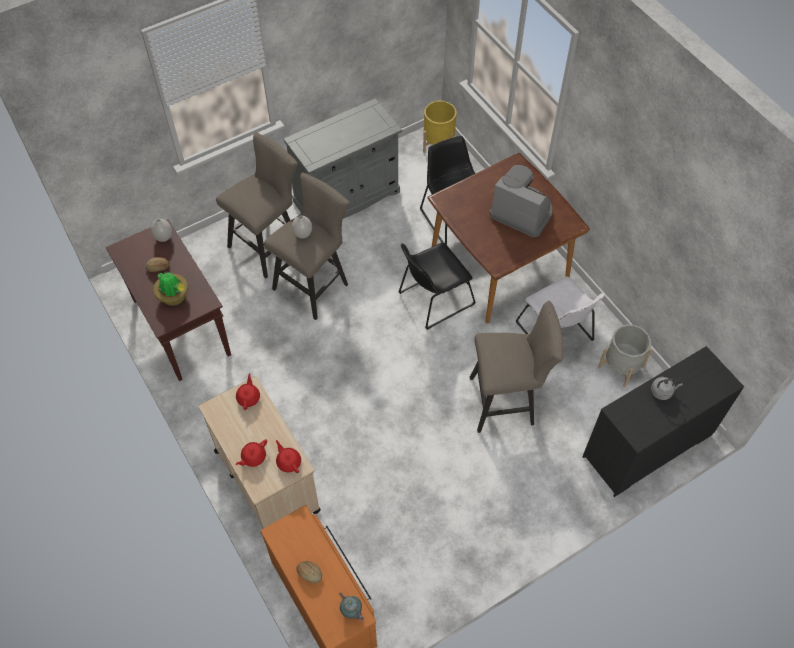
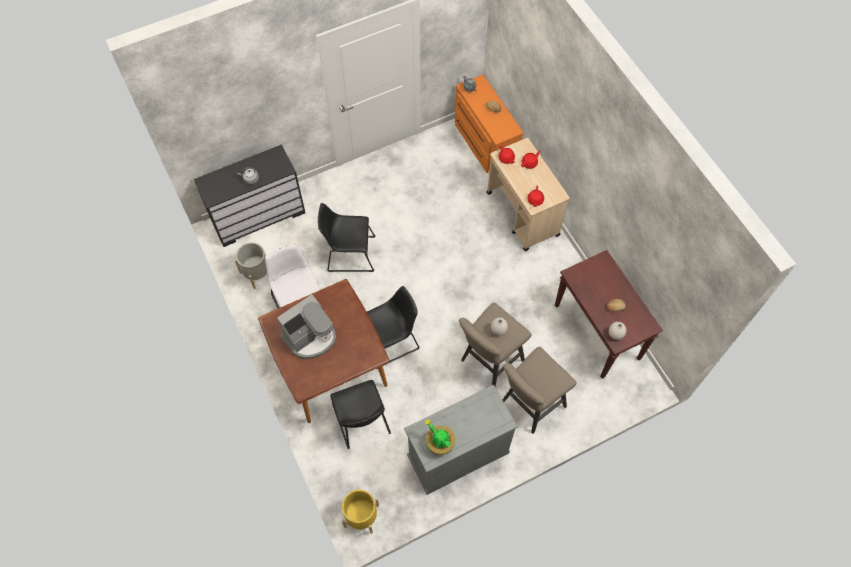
camera: 175 degrees left, 5 degrees up
potted plant [153,272,188,306] -> potted plant moved to [425,419,455,455]
beige stool [470,301,564,433] -> black chair [318,203,375,272]
coffee machine [490,165,552,237] -> coffee machine turned 75 degrees counterclockwise [277,294,336,359]

